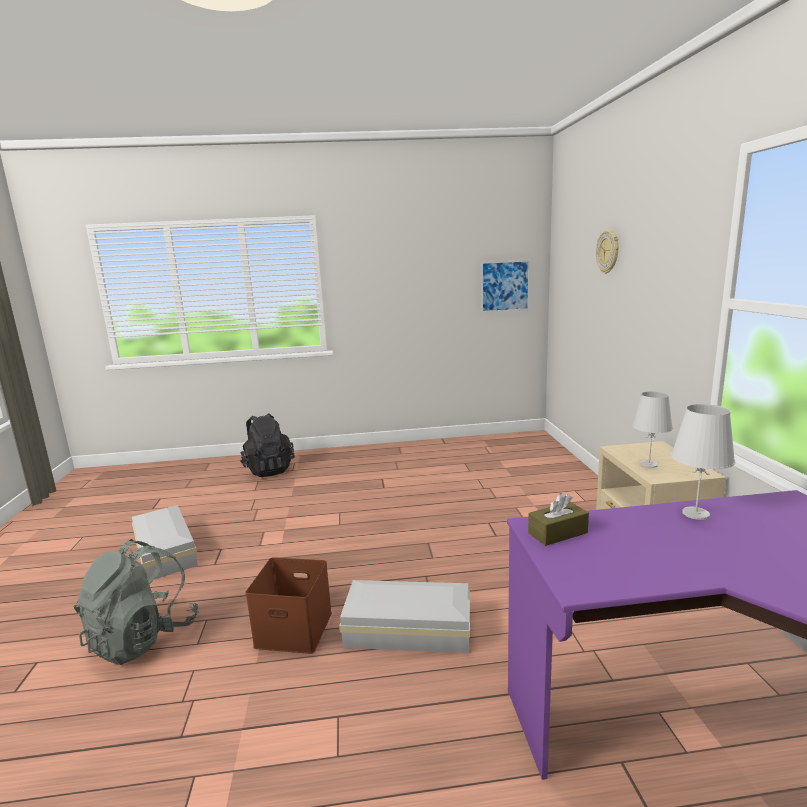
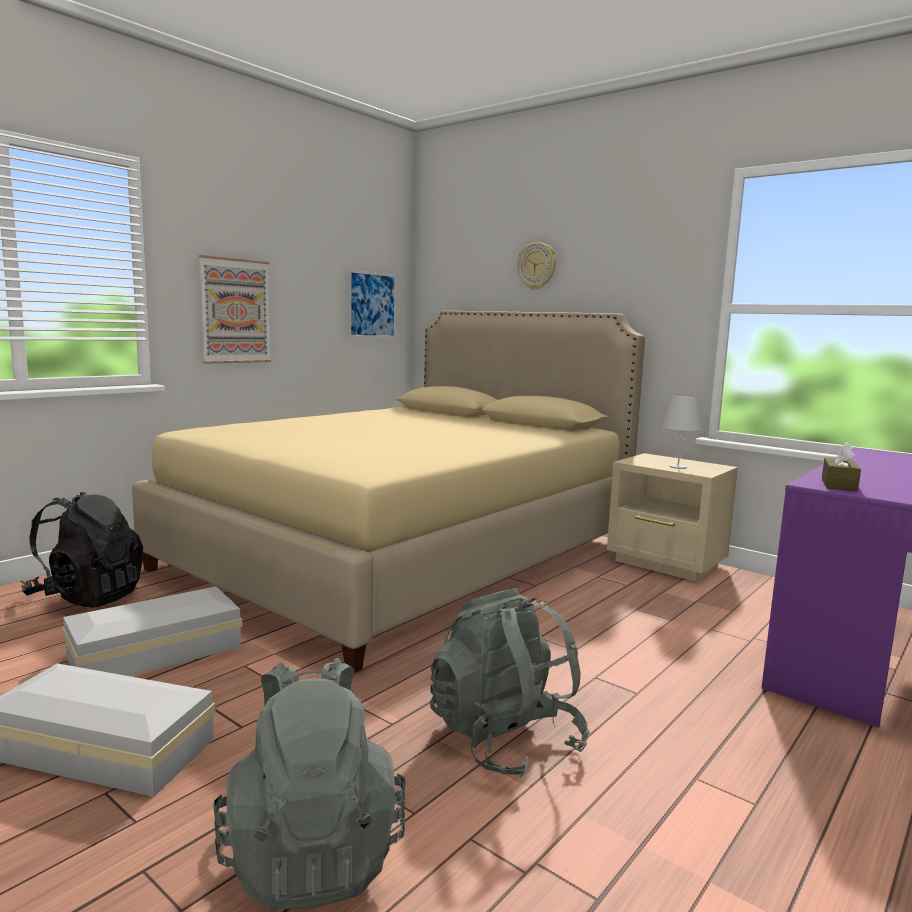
camera: 45 degrees left, 5 degrees down
brown storage box [245,557,332,654] -> grey backpack [430,588,590,778]
white storage box [339,580,470,653] -> white storage box moved to [62,586,243,676]
white table lamp [671,404,735,520] -> none
none -> beige bed [132,311,645,673]
none -> picture [199,255,271,364]

